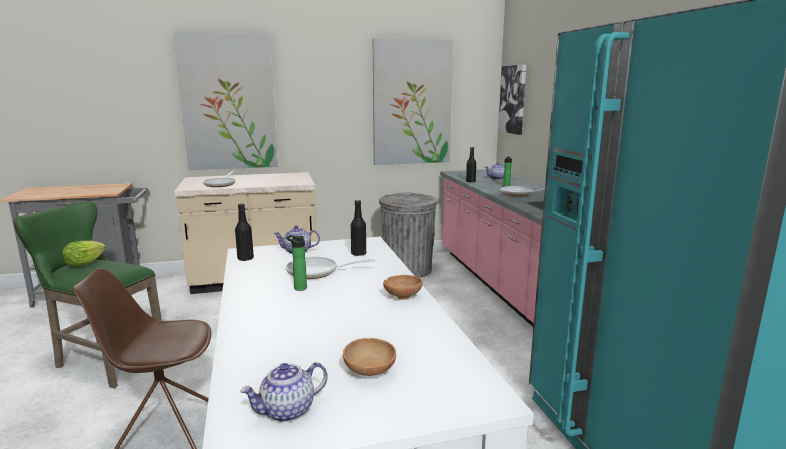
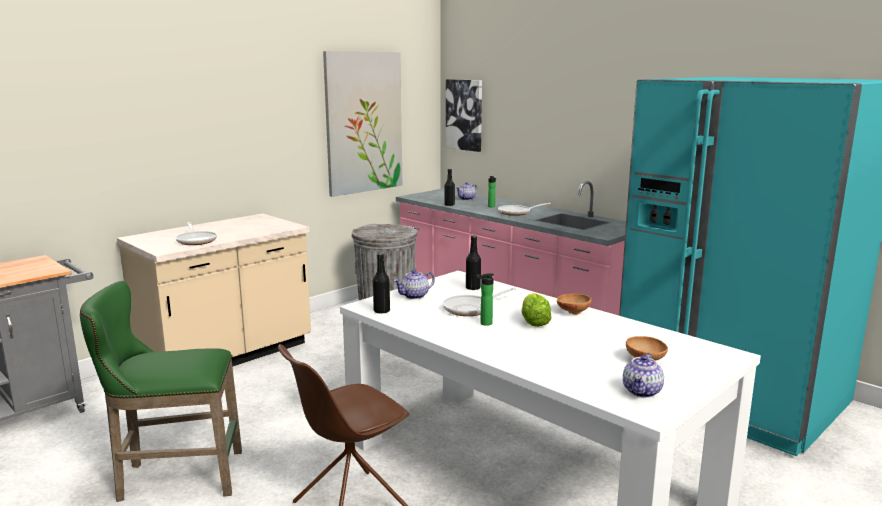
camera: 30 degrees left, 0 degrees up
lettuce [62,241,106,267] -> lettuce moved to [522,293,552,327]
picture [173,31,278,170] -> none

